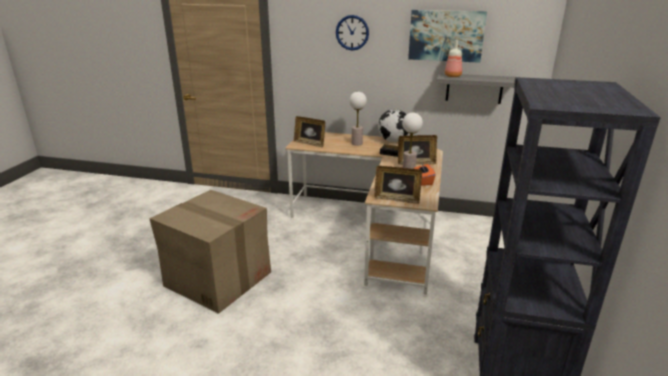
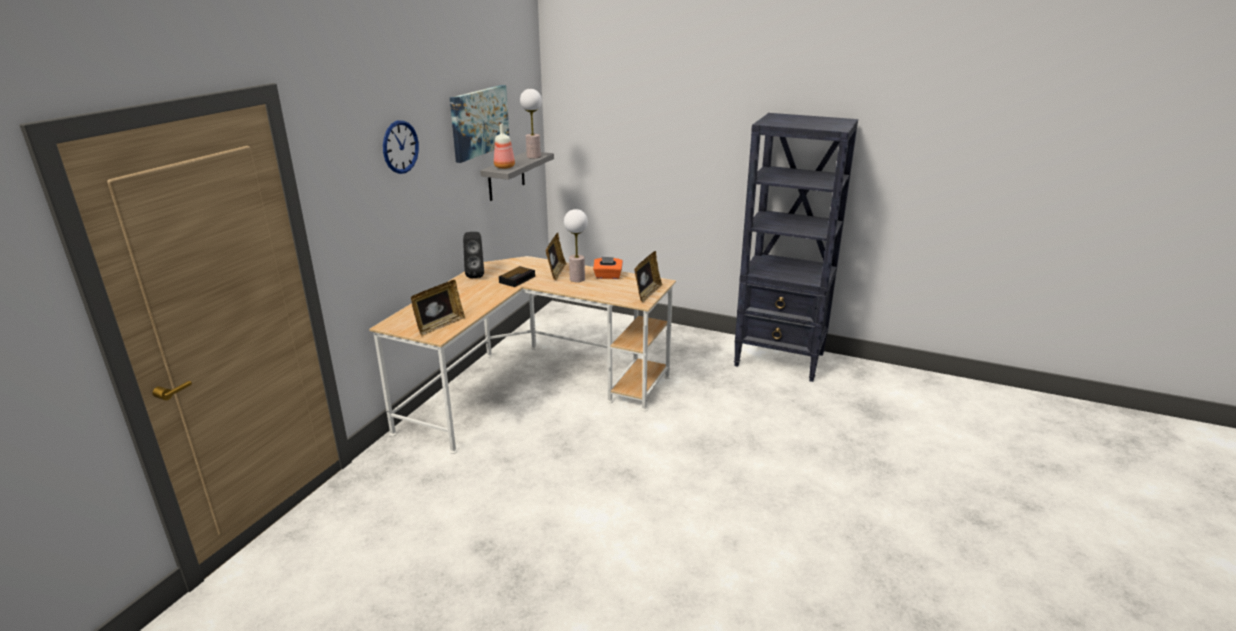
camera: 80 degrees left, 0 degrees up
cardboard box [149,190,271,314] -> none
table lamp [349,92,367,146] -> table lamp moved to [520,89,542,158]
globe [378,109,408,142] -> black speaker [463,232,484,278]

